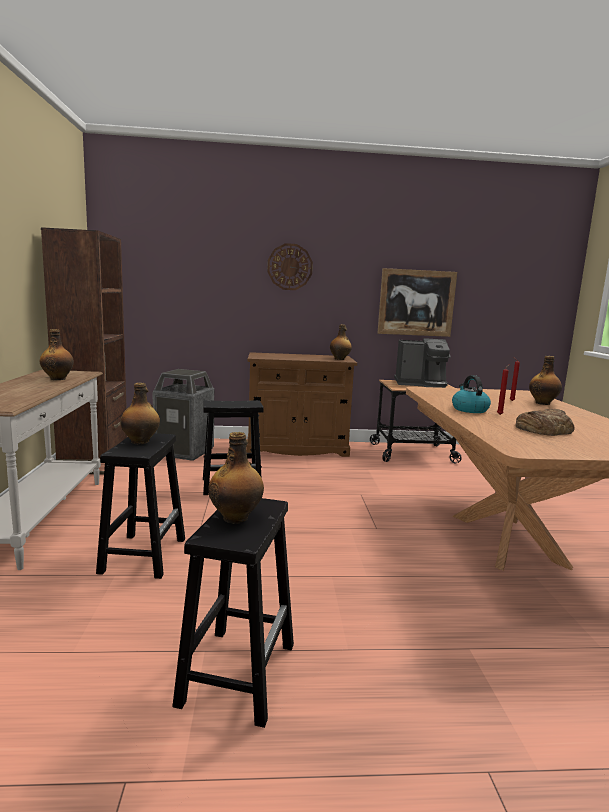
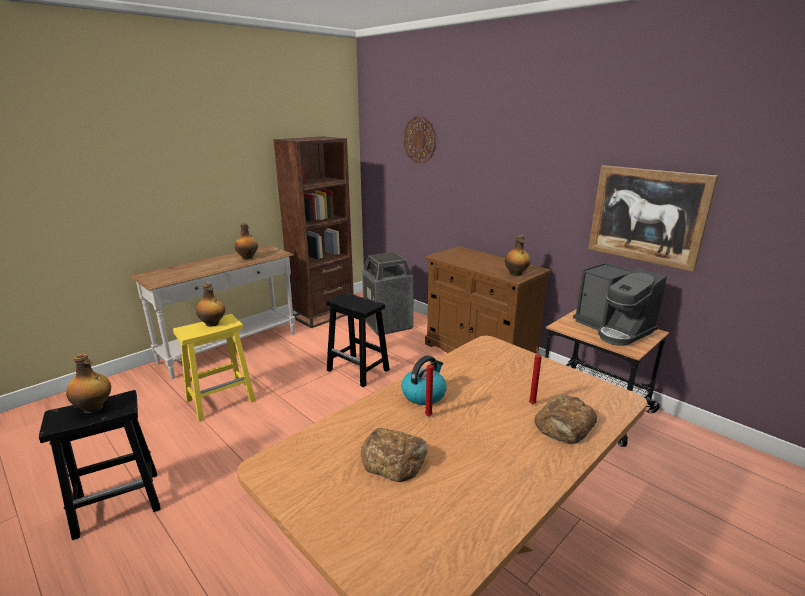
camera: 50 degrees right, 10 degrees up
black stool [96,433,185,579] -> yellow stool [173,314,256,421]
wall clock [268,243,313,290] -> wall clock moved to [404,117,436,163]
bottle [529,356,562,405] -> bread [535,396,597,444]

